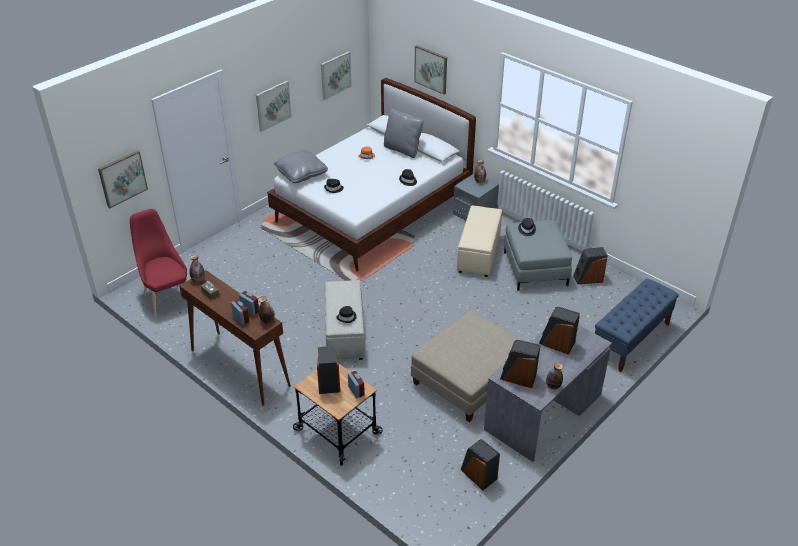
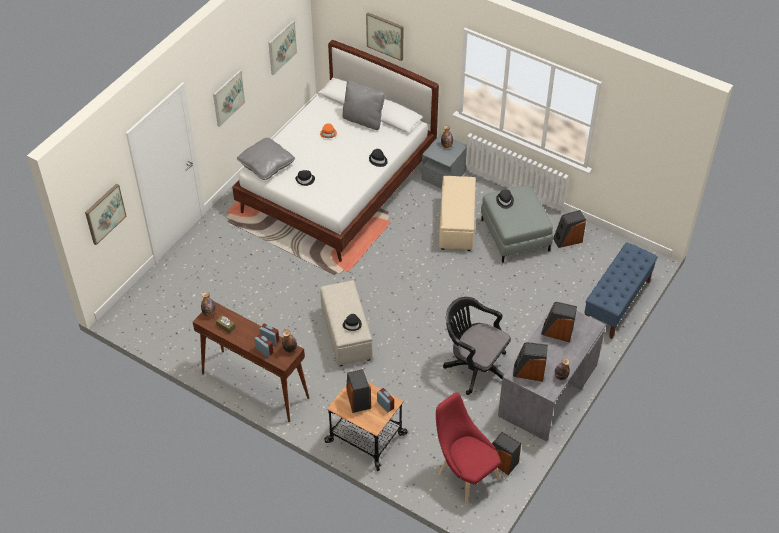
camera: 10 degrees left, 10 degrees up
red chair [130,209,187,318] -> red chair moved to [436,393,501,506]
beige ottoman [411,310,523,422] -> black office chair [443,297,511,395]

